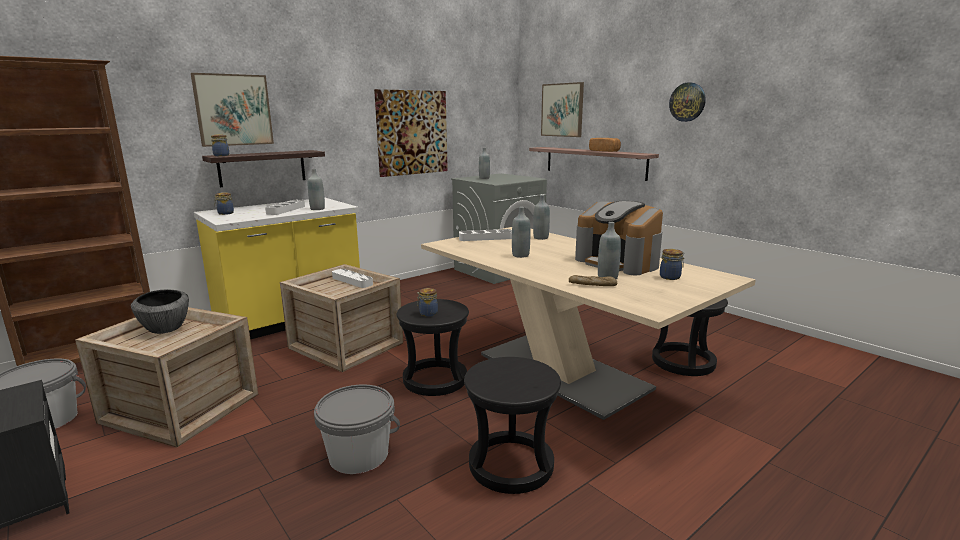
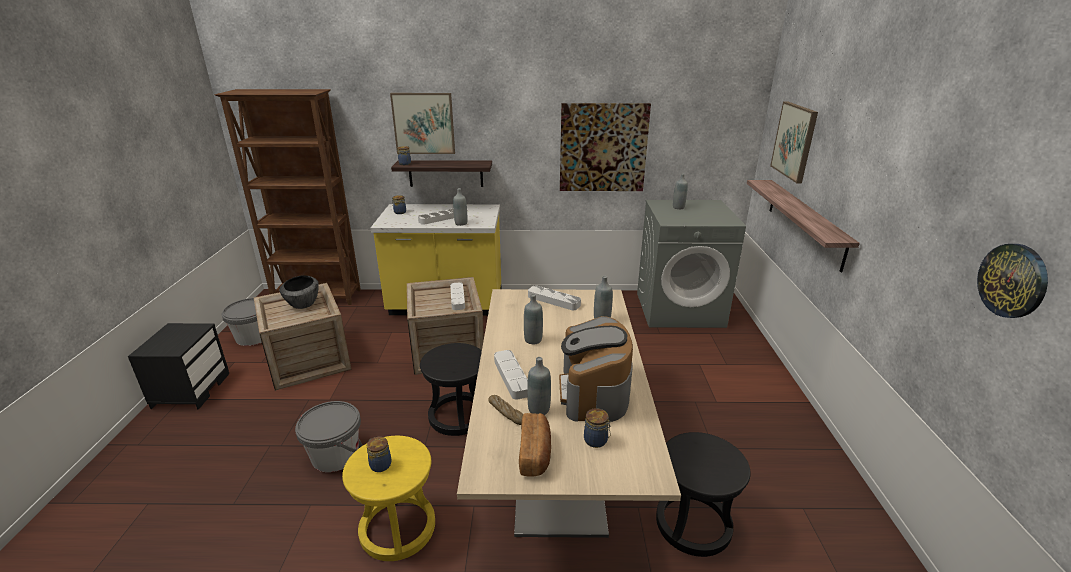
camera: 40 degrees right, 10 degrees up
jar [417,288,438,317] -> jar moved to [367,437,392,472]
black stool [464,357,561,494] -> yellow stool [342,436,435,561]
bread [589,138,621,152] -> bread moved to [519,413,551,477]
wall clock [669,82,706,122] -> wall clock moved to [977,244,1048,318]
none -> white tray [494,350,528,399]

